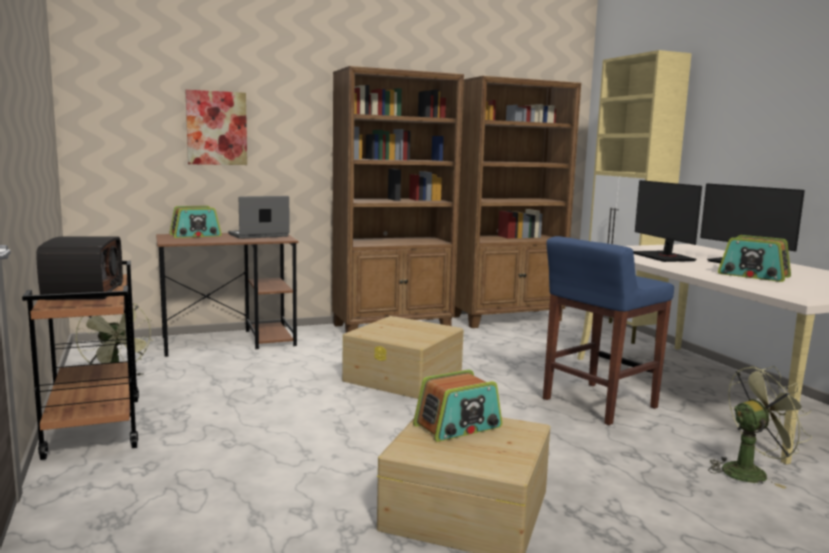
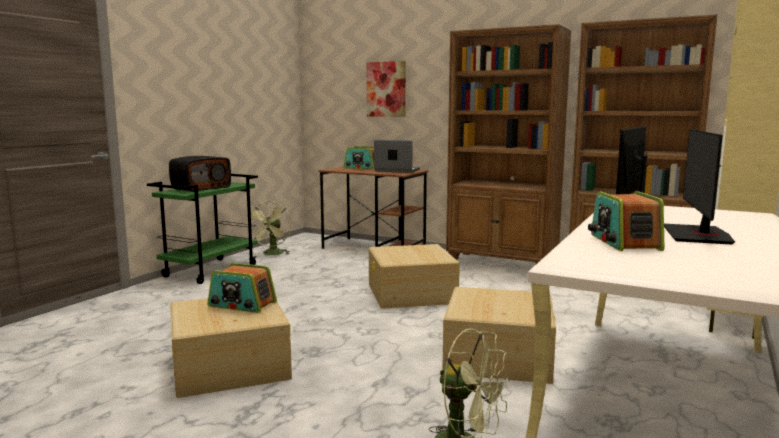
camera: 50 degrees right, 0 degrees up
brown cart [22,261,139,460] -> green cart [147,174,258,284]
blue stool [543,236,674,425] -> beige storage box [442,287,556,384]

